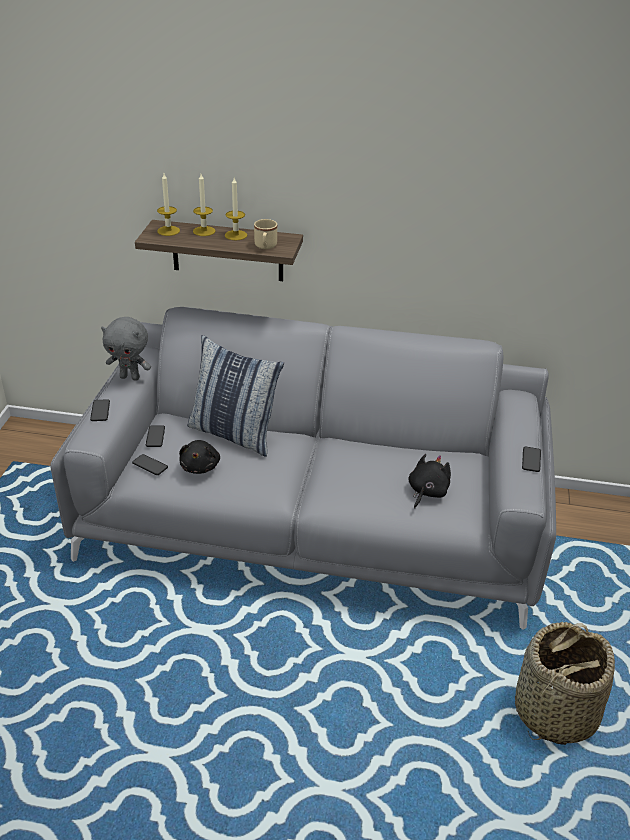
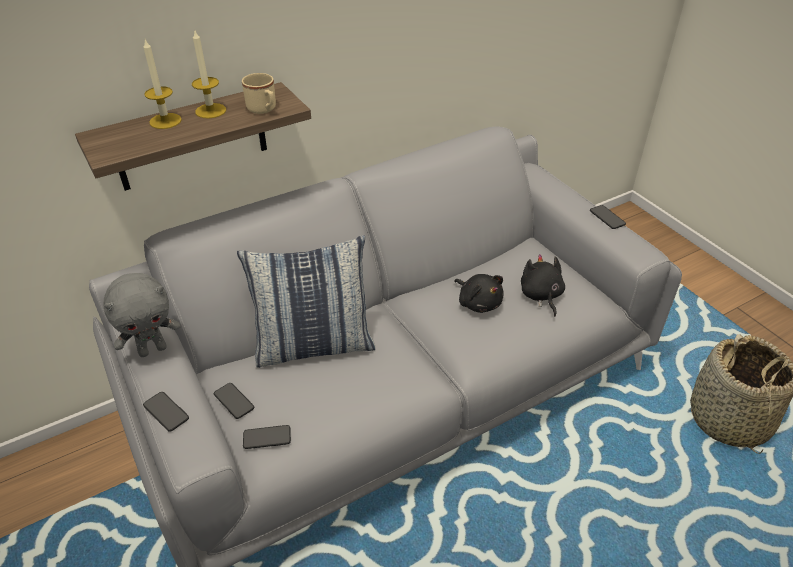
camera: 40 degrees left, 5 degrees up
candle [157,173,180,236] -> none
black plush toy [179,440,220,474] -> black plush toy moved to [454,274,504,313]

